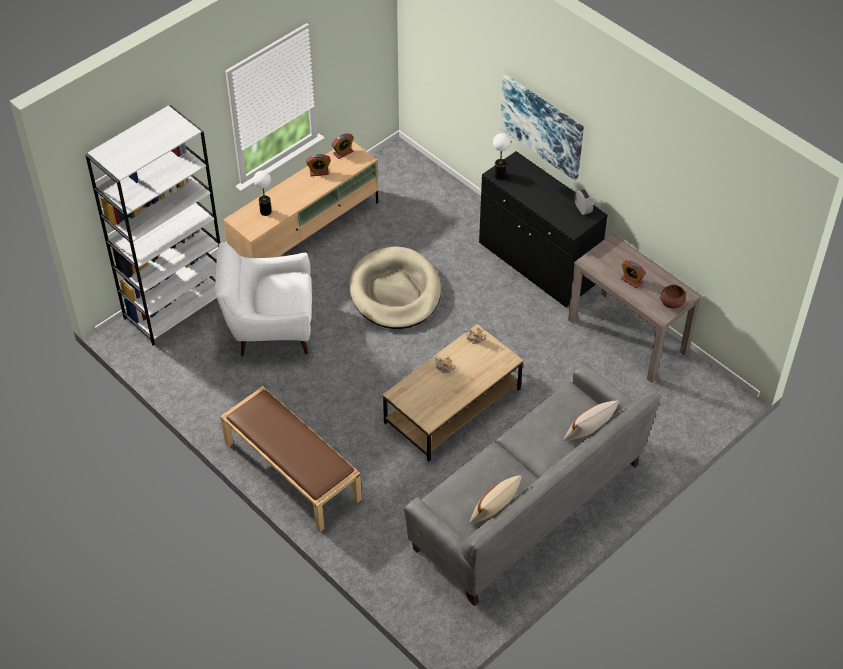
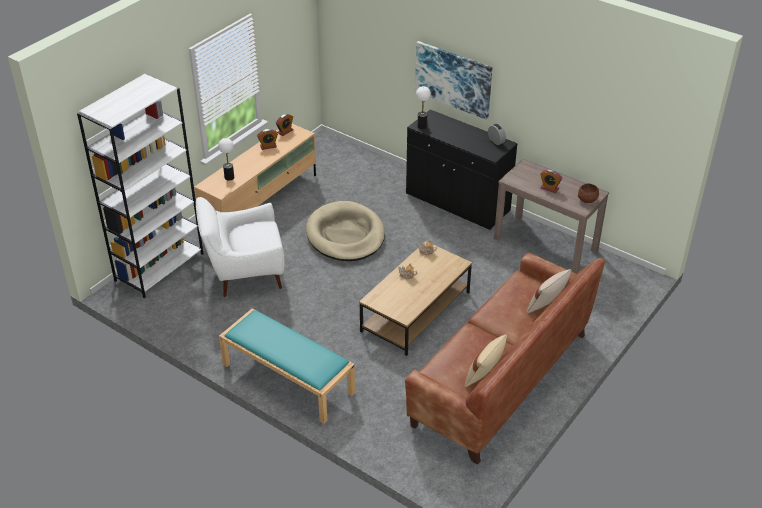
camera: 10 degrees left, 10 degrees down
brown bench [220,386,362,532] -> turquoise bench [219,308,355,424]
grey sofa [404,363,661,606] -> brown sofa [405,252,605,465]

